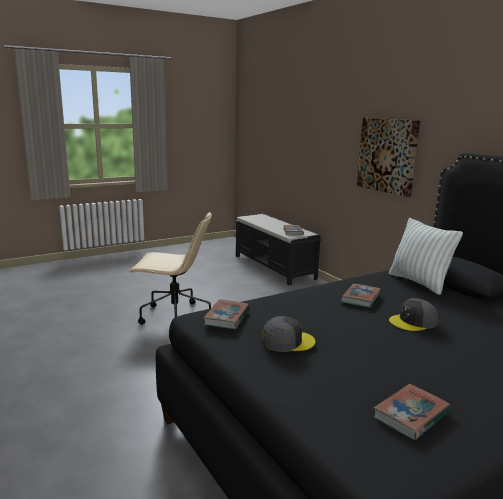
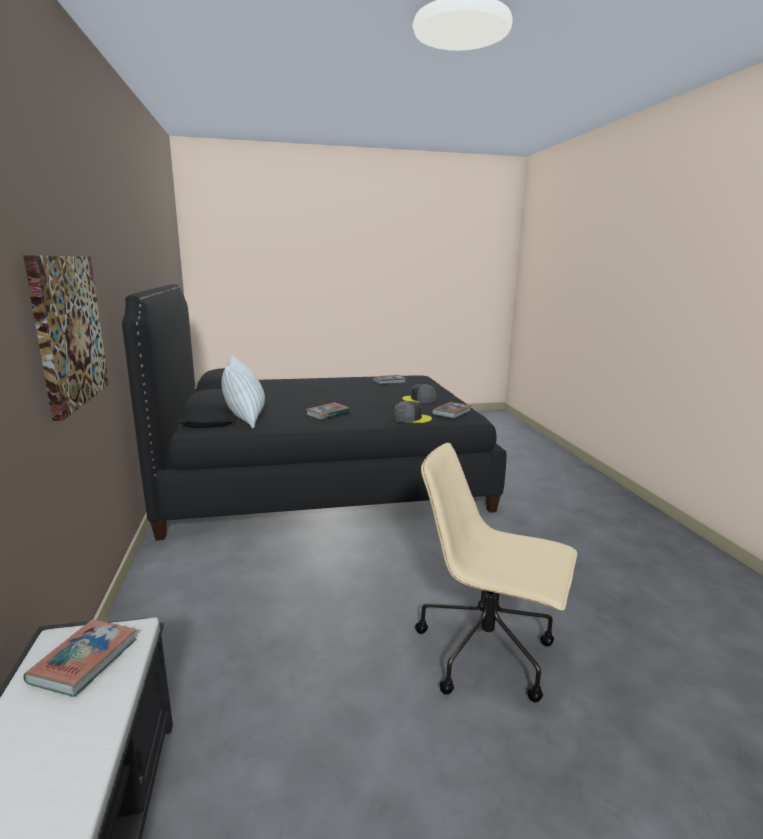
camera: 160 degrees left, 0 degrees up
grey cap [389,298,438,331] -> grey cap moved to [393,401,432,423]

